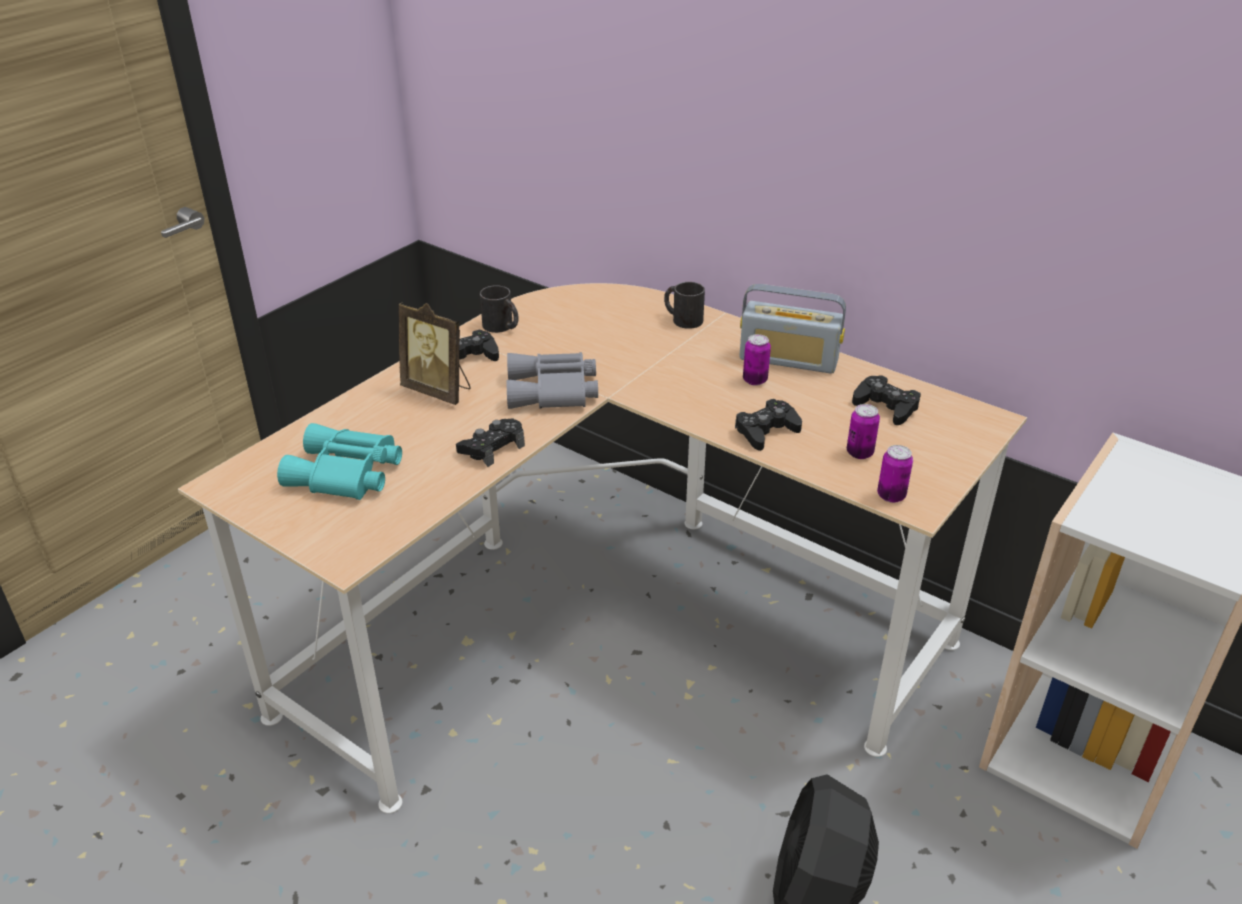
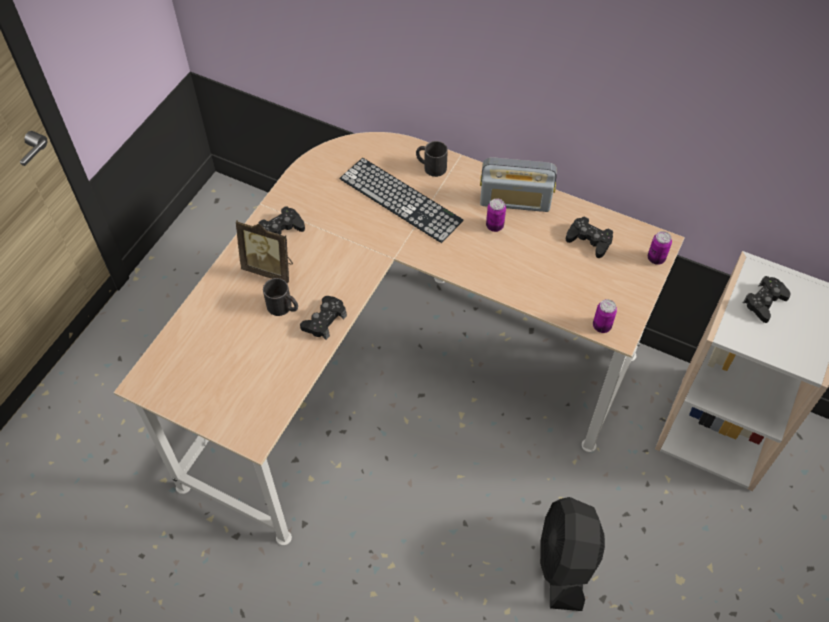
camera: 10 degrees left, 20 degrees up
turquoise binoculars [277,423,402,500] -> none
black mug [480,285,519,333] -> black mug moved to [263,278,298,316]
grey binoculars [507,352,598,409] -> none
black game controller [735,399,802,451] -> black game controller moved to [743,276,790,323]
can [847,404,880,459] -> can moved to [648,231,672,265]
none -> keyboard [340,158,464,243]

